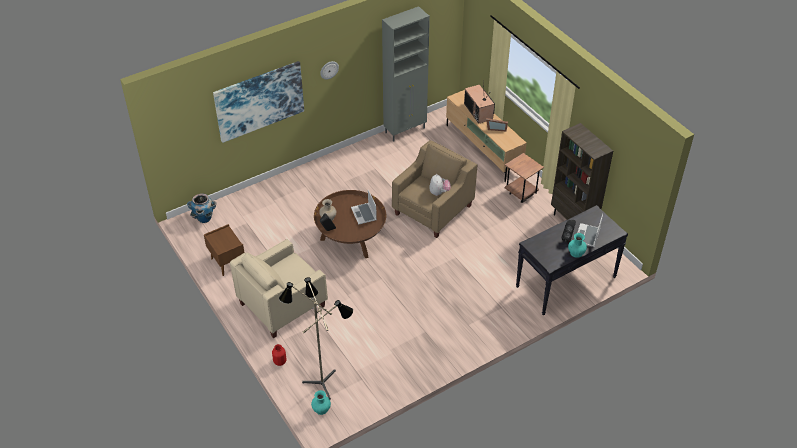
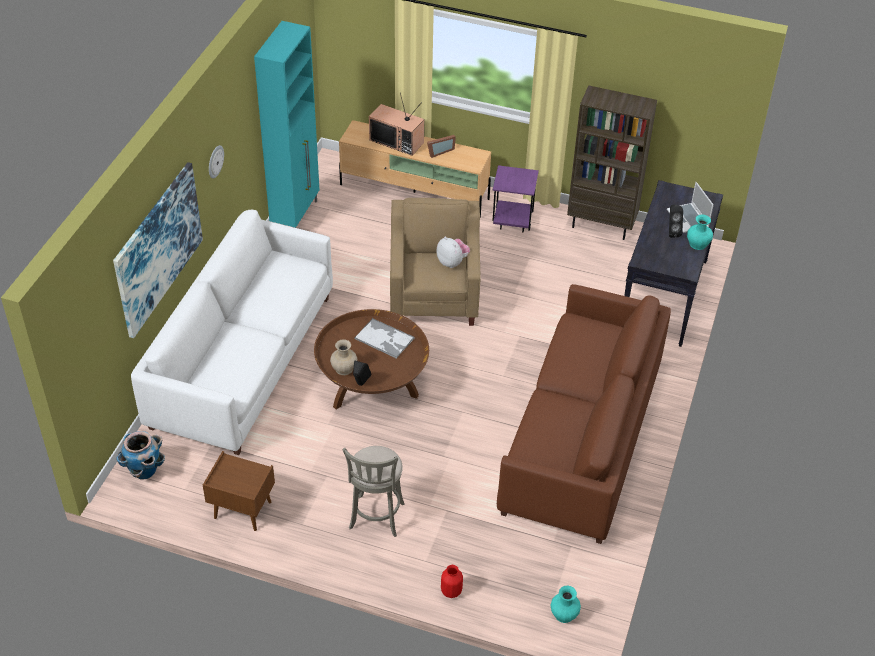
camera: 40 degrees left, 0 degrees up
beige armchair [230,239,328,338] -> grey stool [343,446,405,537]
floor lamp [279,277,353,400] -> none
laptop [351,190,377,224] -> tray [354,318,415,359]
grey cabinet [382,6,430,142] -> turquoise cabinet [254,21,320,228]
brown side table [505,153,544,203] -> purple side table [492,165,539,232]
none -> white sofa [131,210,333,455]
none -> brown sofa [497,284,671,544]

